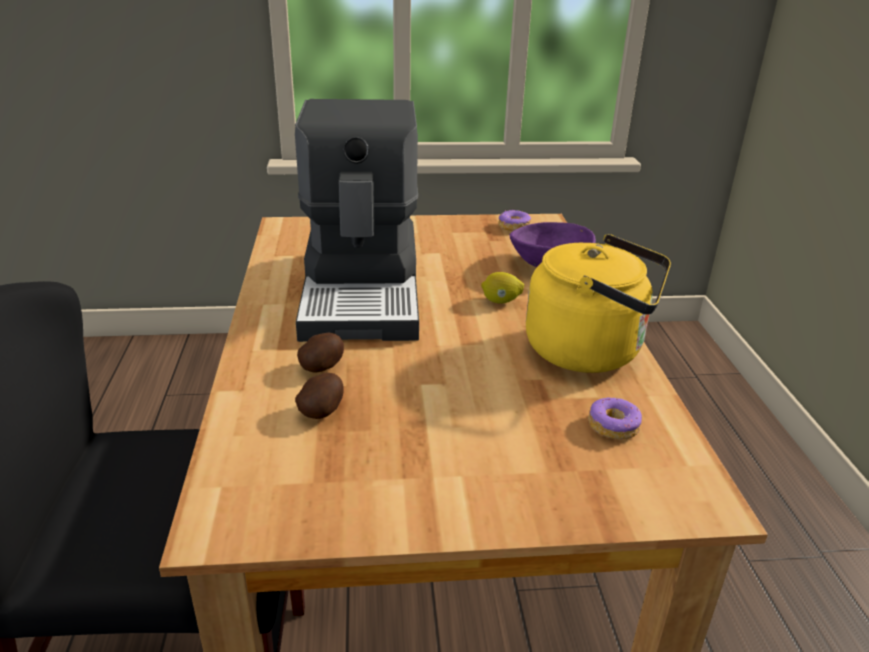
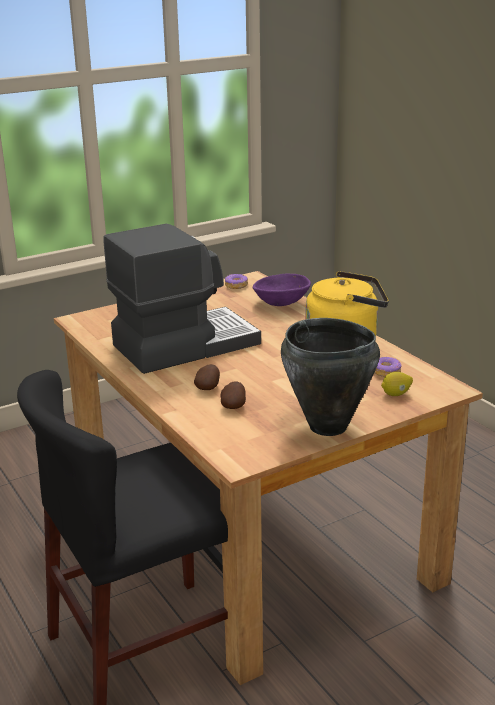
camera: 25 degrees left, 5 degrees down
coffee machine [295,99,419,342] -> coffee machine turned 90 degrees counterclockwise [103,223,261,374]
lemon [481,272,524,304] -> lemon moved to [381,372,413,396]
none -> black cooking pot [281,318,380,436]

